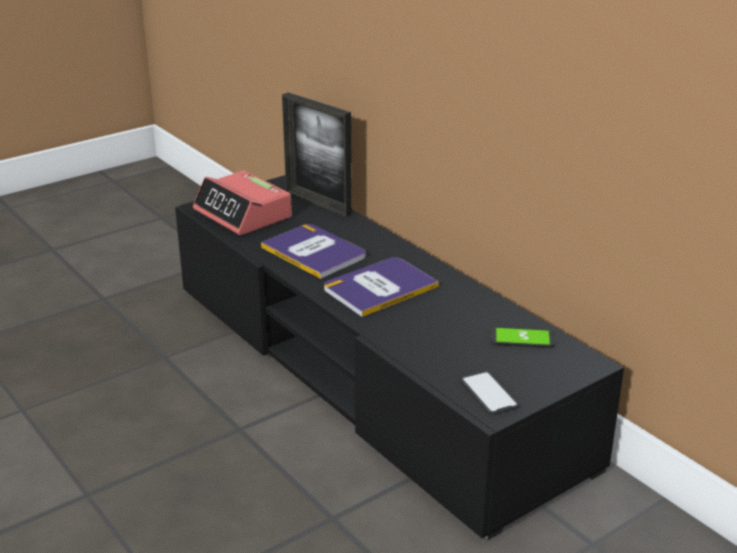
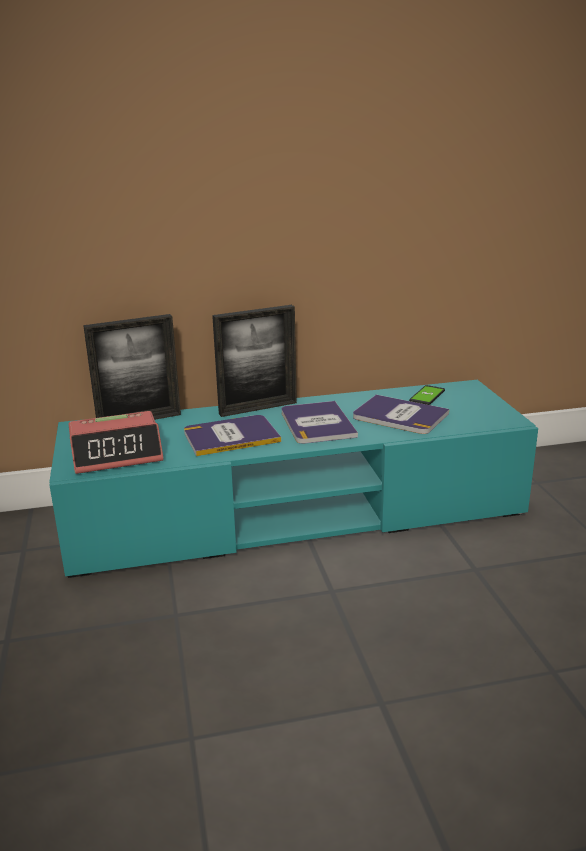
camera: 65 degrees left, 5 degrees down
black tv stand [175,175,624,540] -> turquoise tv stand [49,380,538,578]
phone [460,371,519,415] -> none
none -> picture frame [212,305,297,417]
none -> book [353,395,449,434]

